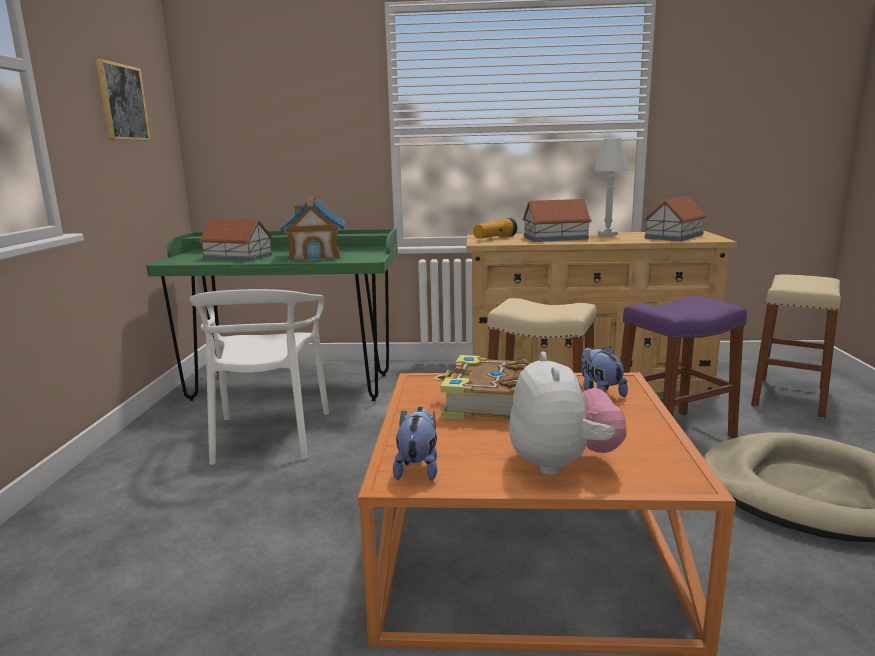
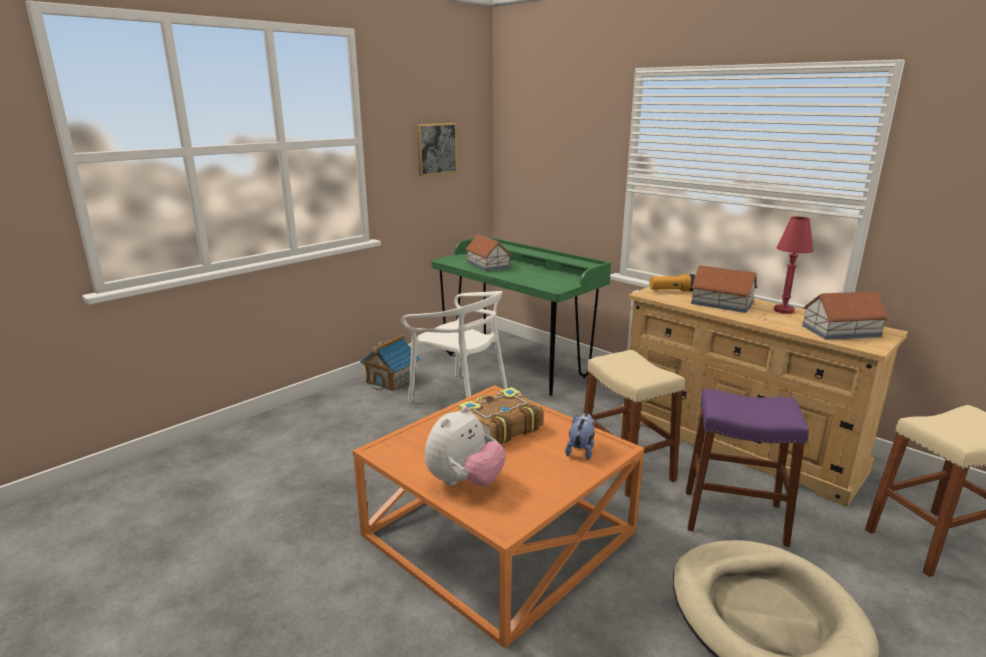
camera: 40 degrees right, 5 degrees up
white chair [189,289,329,465] -> white chair turned 90 degrees counterclockwise [401,291,508,402]
toy house [279,196,345,262] -> toy house moved to [360,335,420,391]
plush toy [393,407,437,481] -> none
white table lamp [594,138,628,236] -> red table lamp [774,217,813,314]

